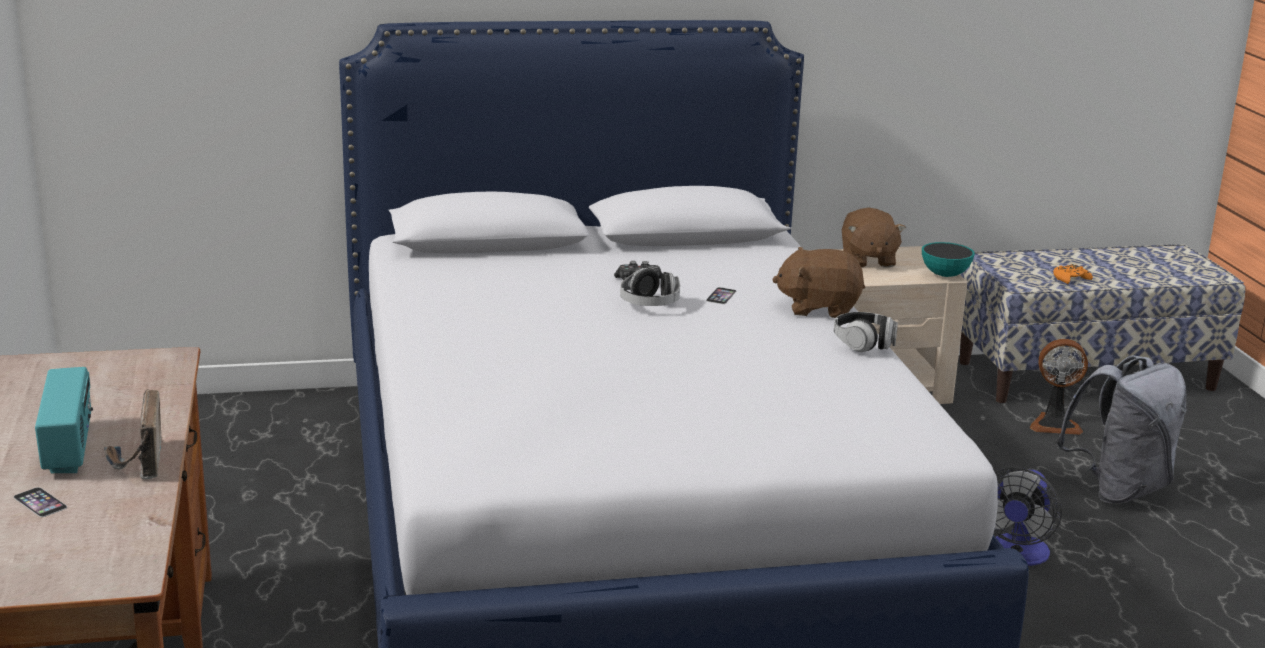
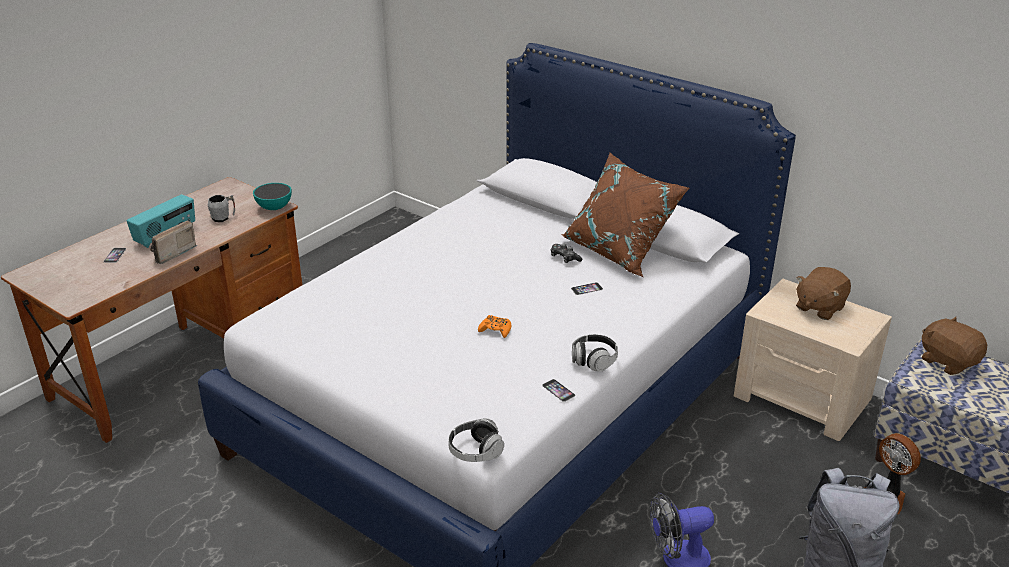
camera: 50 degrees right, 10 degrees up
headphones [620,268,680,306] -> headphones moved to [448,418,504,462]
brown plush toy [772,247,865,318] -> brown plush toy moved to [922,317,987,375]
bowl [922,242,975,277] -> bowl moved to [253,183,292,210]
orange game controller [1053,264,1093,284] -> orange game controller moved to [478,315,511,338]
none -> grey mug [208,195,235,222]
none -> phone [542,379,576,402]
none -> brown pillow [561,153,690,277]

